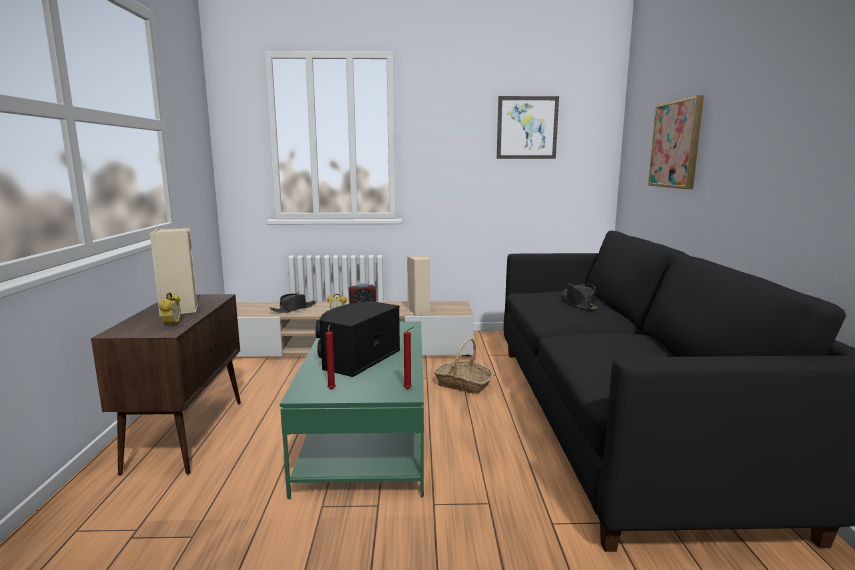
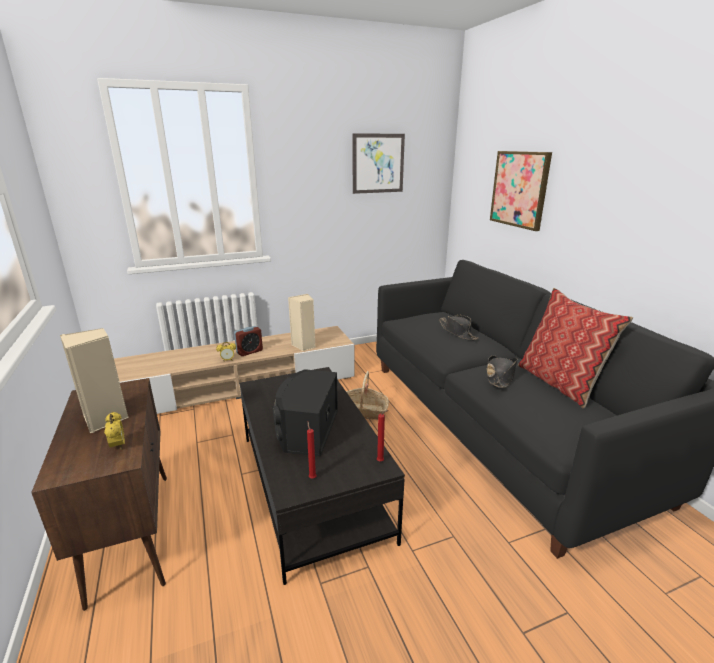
camera: 20 degrees left, 10 degrees up
black hat [270,293,316,313] -> black hat moved to [486,355,518,388]
green coffee table [280,321,424,499] -> black coffee table [239,367,405,585]
none -> pillow [518,288,633,409]

